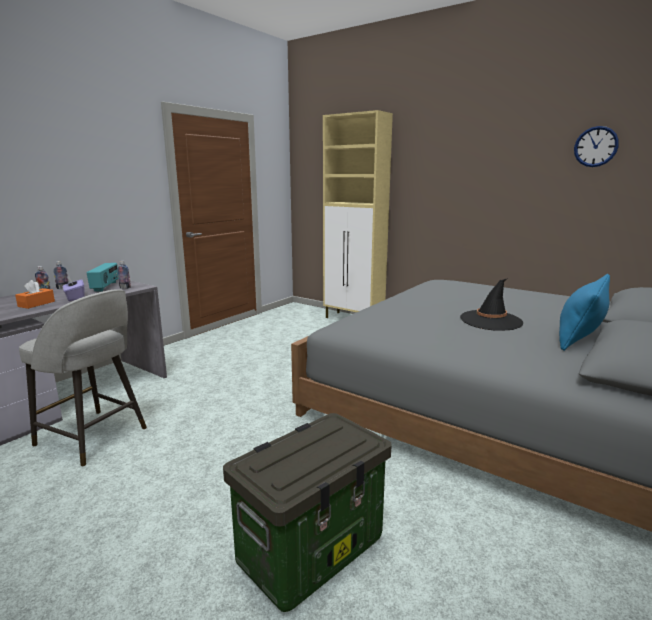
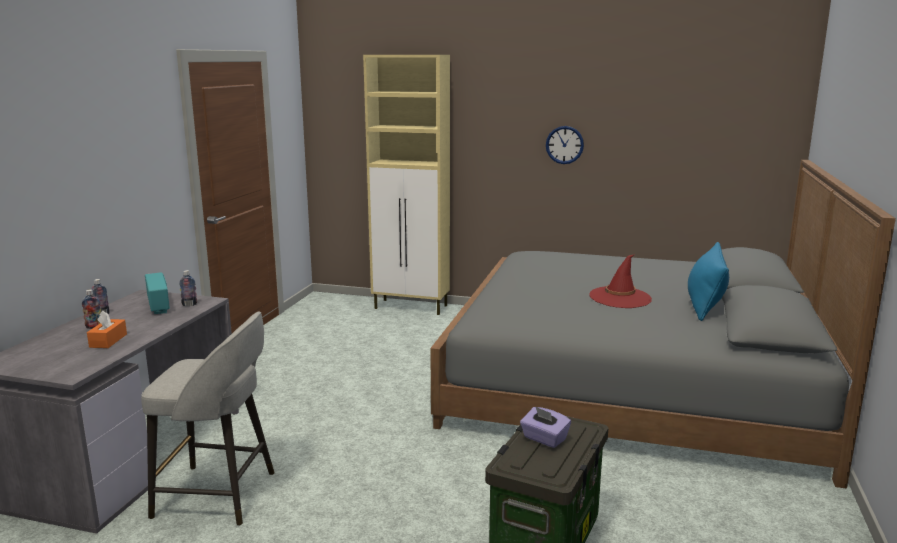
camera: 20 degrees left, 0 degrees up
purple tissue box [63,277,85,301] -> purple tissue box moved to [520,406,571,448]
black hat [460,278,523,331] -> red hat [589,254,652,308]
wall clock [574,126,619,167] -> wall clock moved to [546,126,584,164]

